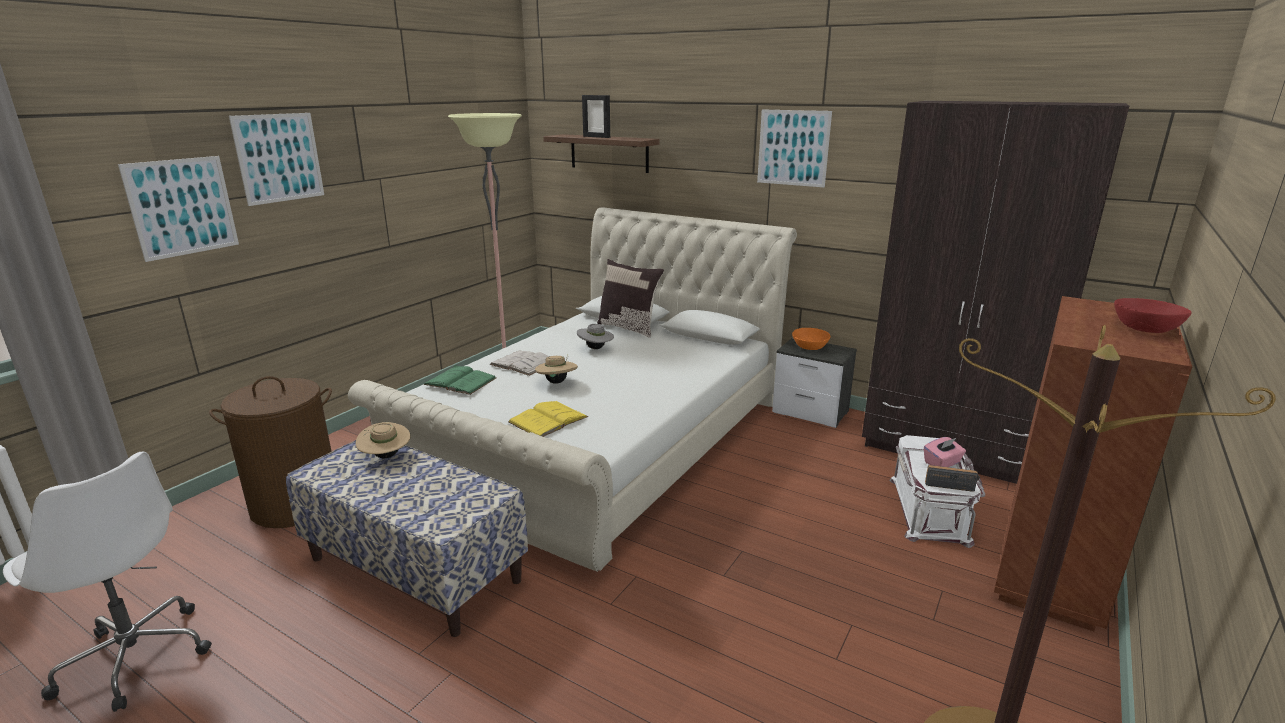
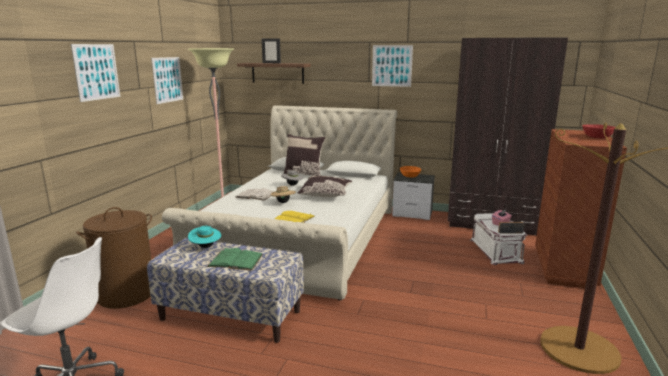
camera: 15 degrees left, 5 degrees down
picture [118,156,239,262] -> picture moved to [151,57,183,104]
beige hat [356,422,411,458] -> turquoise hat [188,226,221,248]
green book [423,365,496,395] -> green book moved to [207,248,263,271]
none -> pillow [297,176,352,197]

